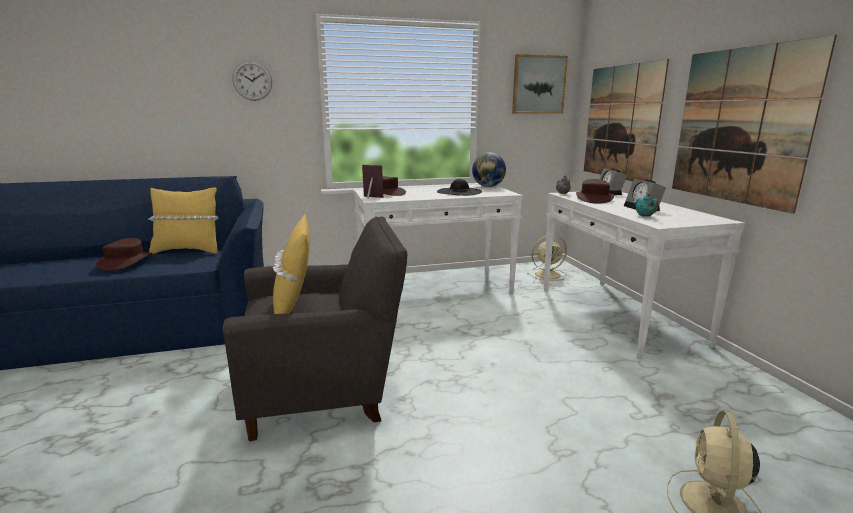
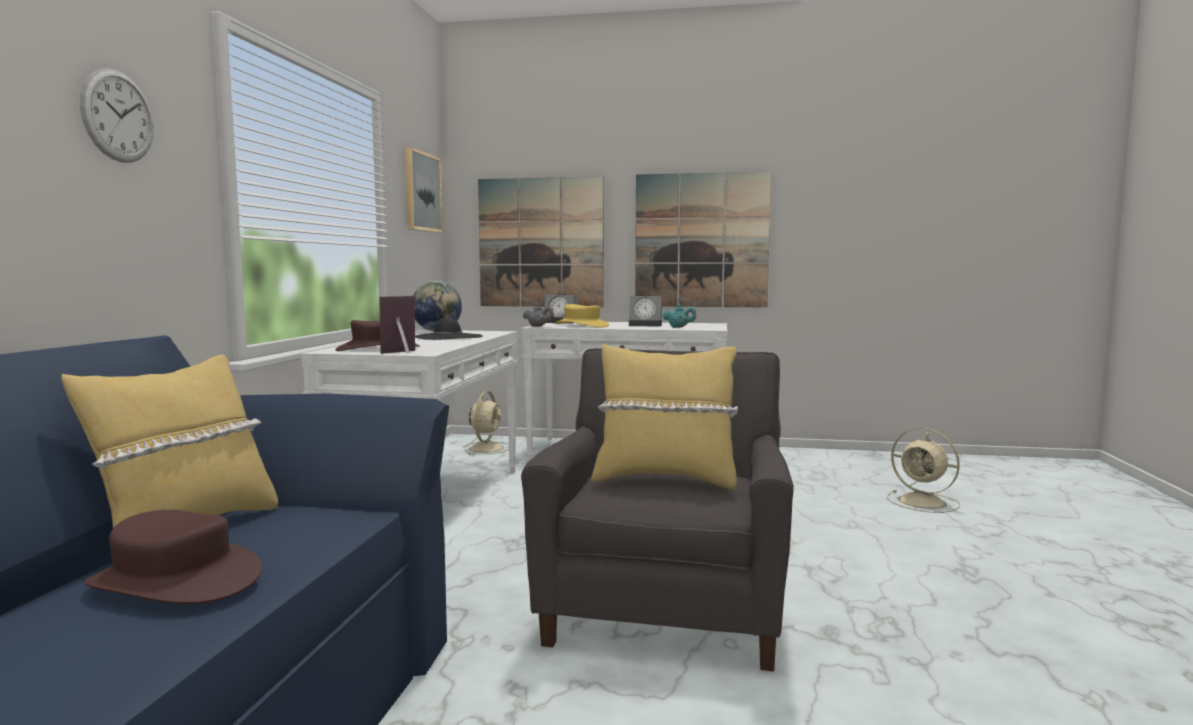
camera: 65 degrees left, 10 degrees down
brown hat [576,179,614,203] -> yellow hat [555,304,609,328]

